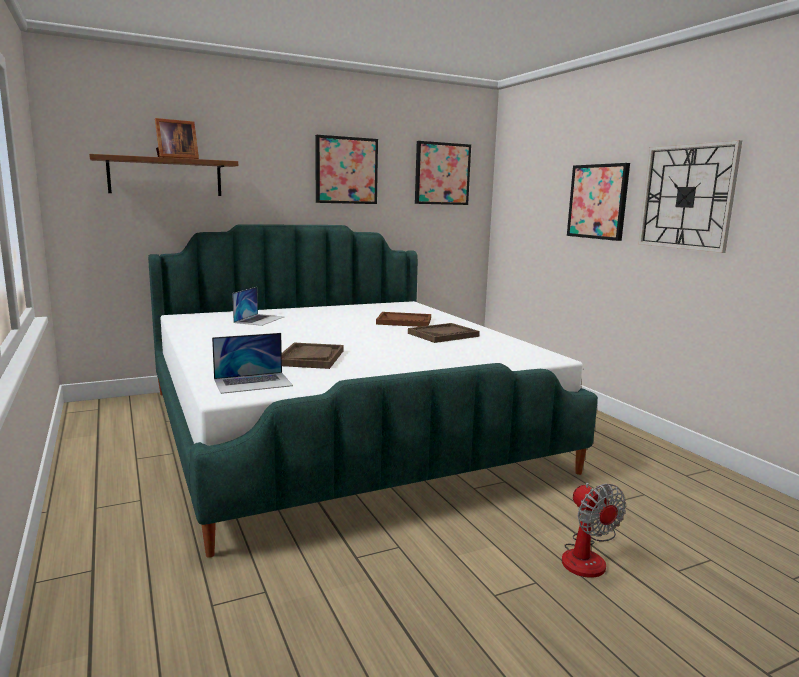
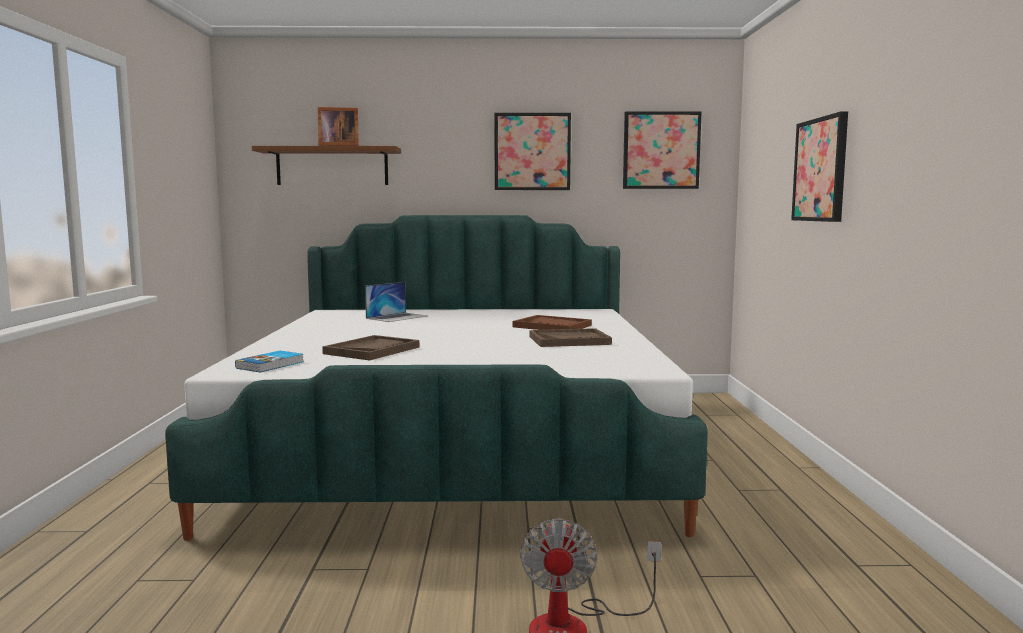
camera: 25 degrees right, 5 degrees down
laptop [212,333,293,394] -> book [235,351,304,372]
wall clock [638,140,742,253] -> none

